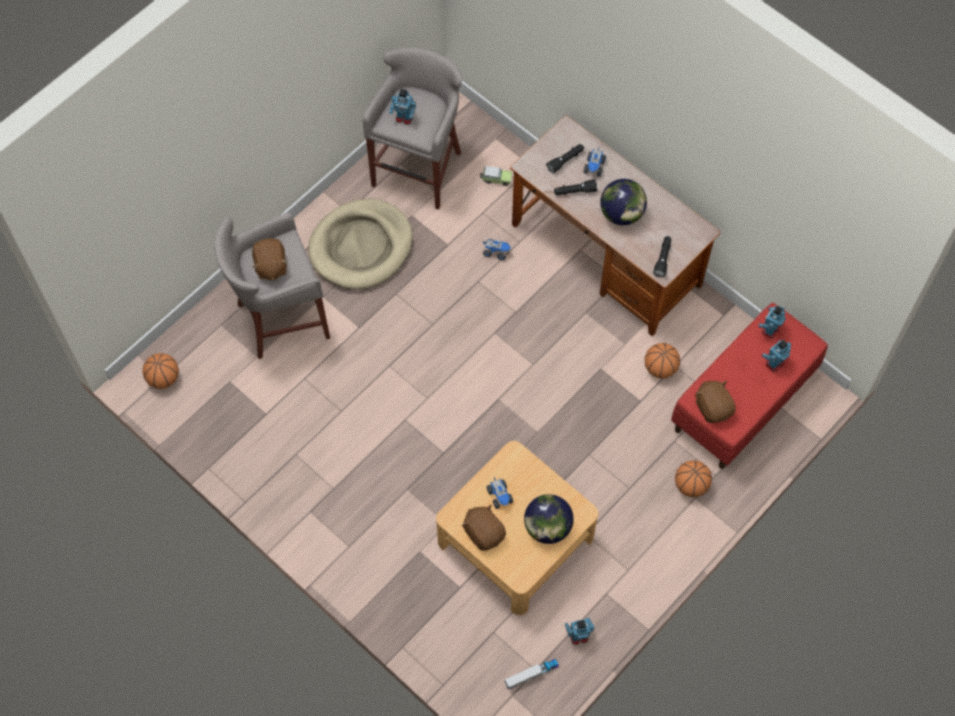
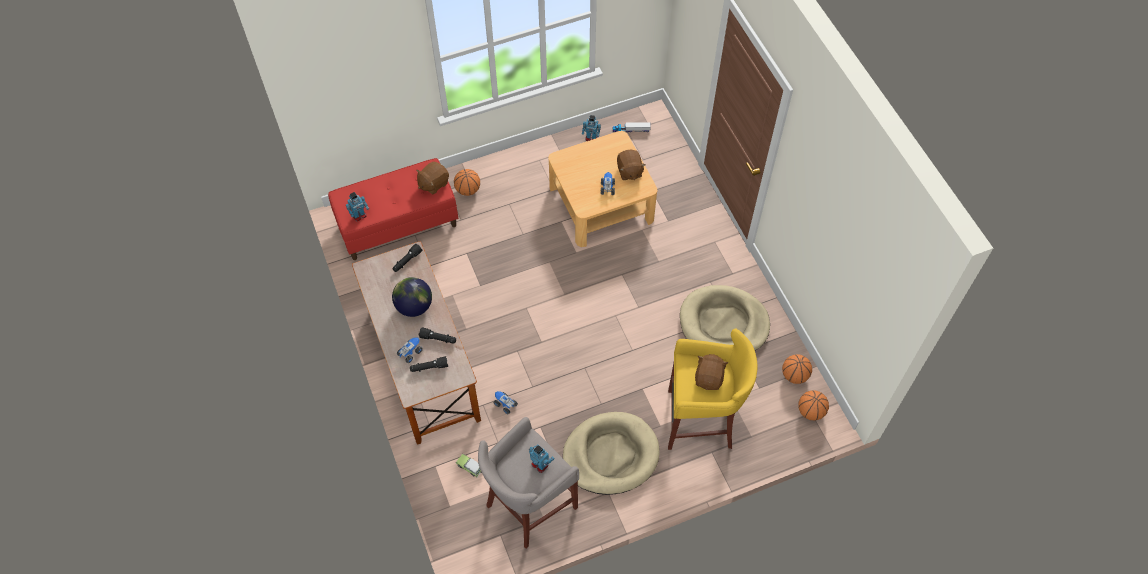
camera: 155 degrees left, 5 degrees down
grey stool [214,213,330,360] -> yellow stool [668,329,758,450]
globe [524,494,574,544] -> none
basketball [645,343,680,378] -> basketball moved to [782,355,812,384]
brown plush toy [695,381,736,423] -> brown plush toy turned 45 degrees clockwise [416,162,449,194]
toy robot [762,340,791,372] -> none
none -> beige dog bed [680,285,770,351]

